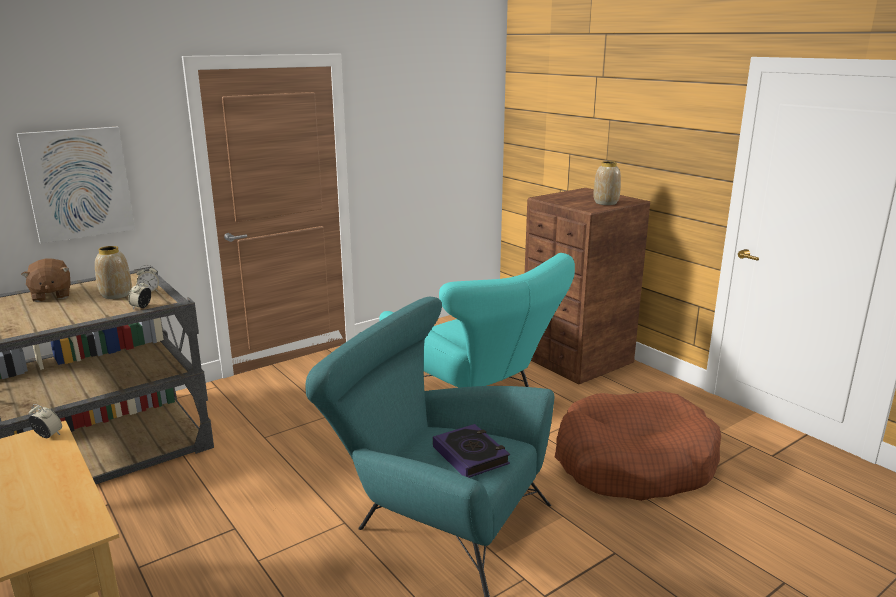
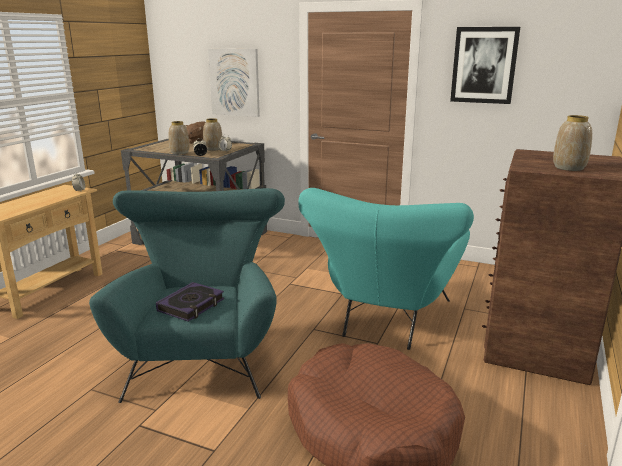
camera: 60 degrees right, 0 degrees up
none -> vase [169,121,189,154]
none -> picture [450,27,520,104]

